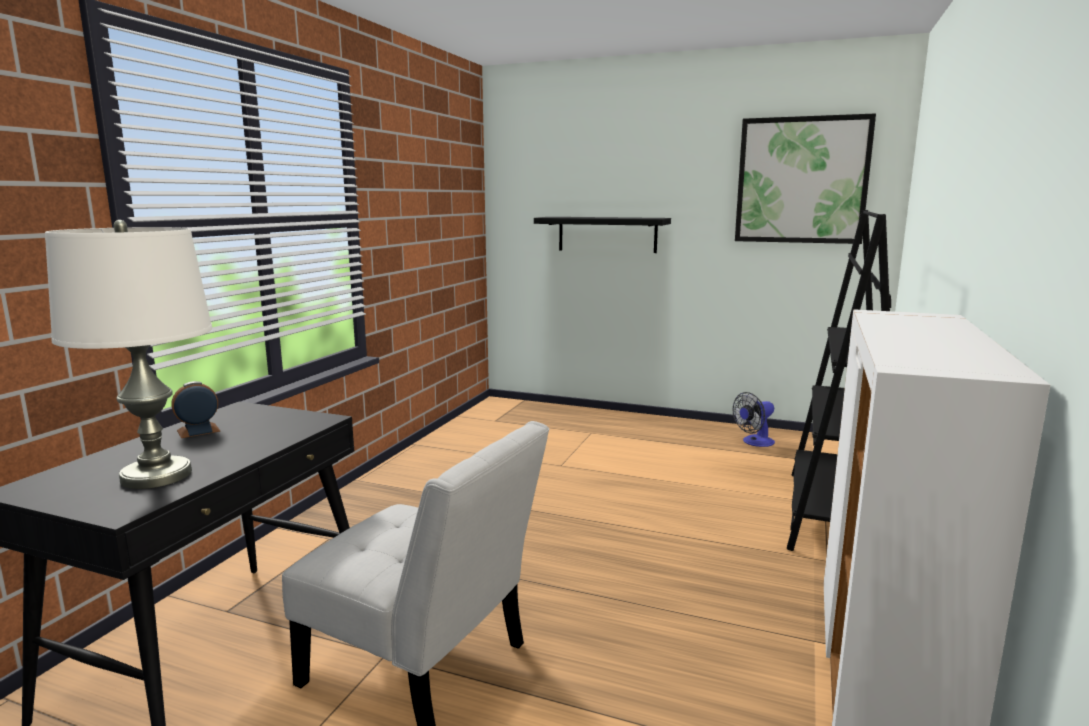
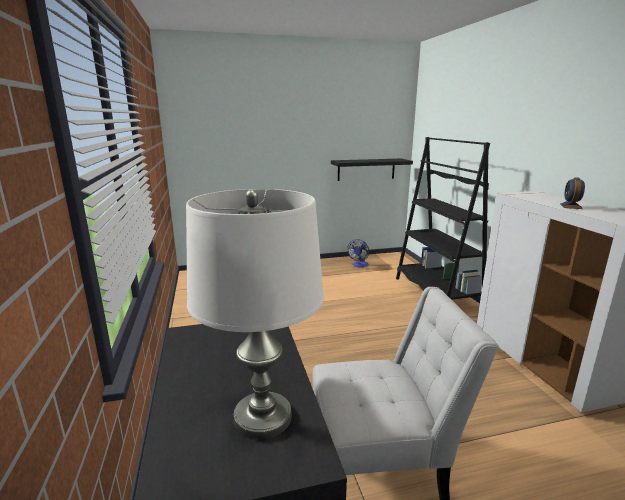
camera: 35 degrees left, 5 degrees up
alarm clock [171,381,220,438] -> alarm clock moved to [560,177,585,209]
black shelf [534,217,671,253] -> black shelf moved to [331,158,413,181]
picture [735,113,876,244] -> none

